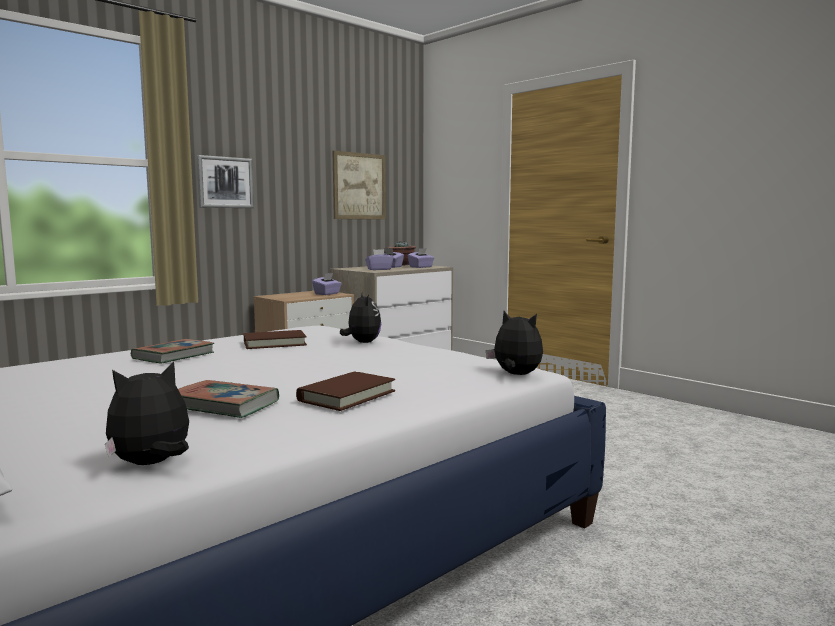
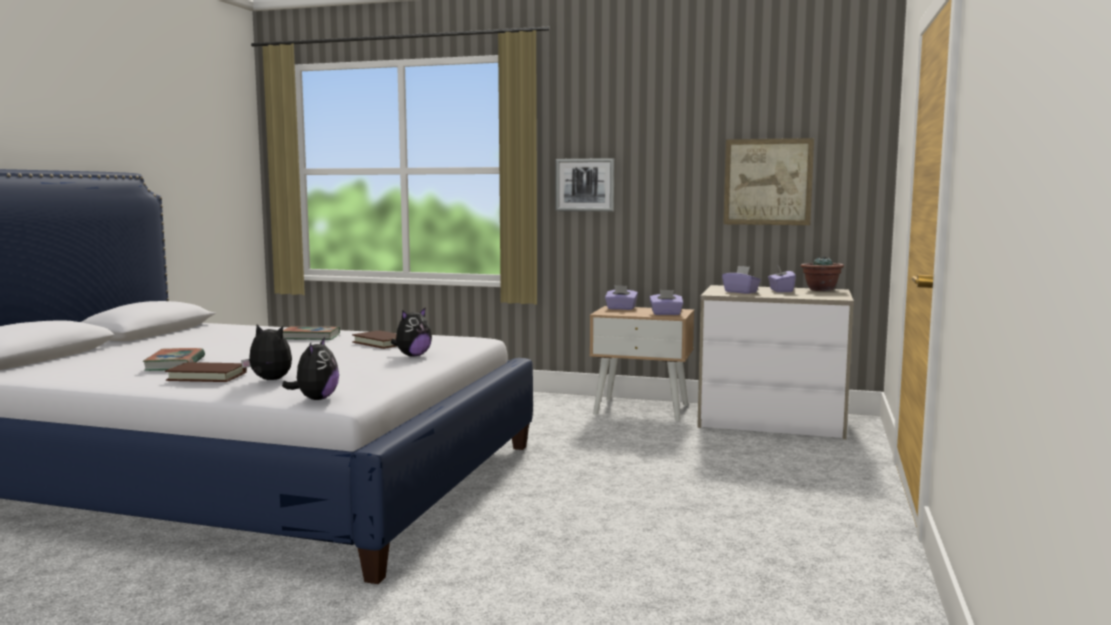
camera: 60 degrees right, 0 degrees up
plush toy [105,362,189,465] -> plush toy moved to [241,324,292,380]
purple tissue box [407,248,434,268] -> purple tissue box moved to [605,285,638,310]

